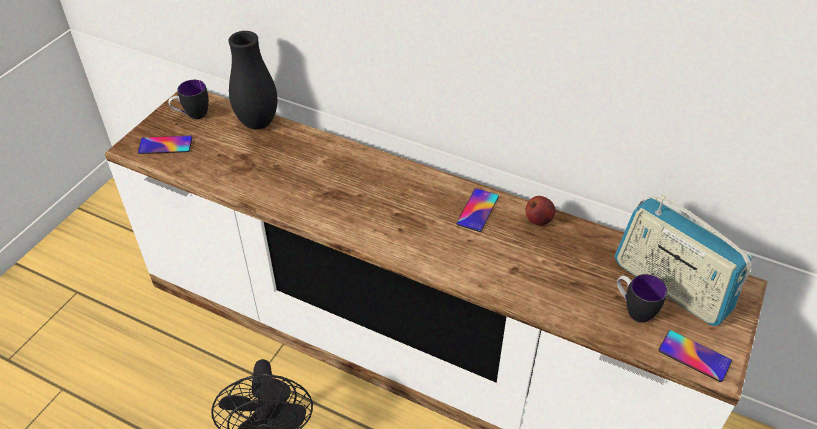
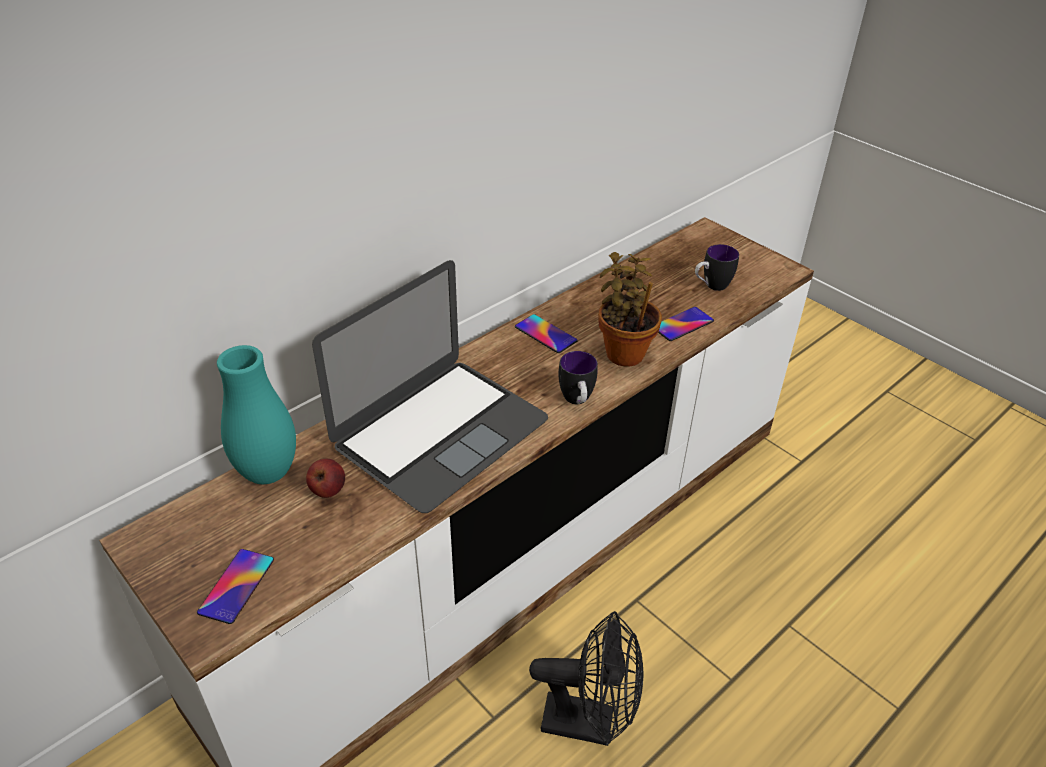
camera: 70 degrees left, 5 degrees down
mug [168,80,209,119] -> mug moved to [559,351,598,404]
black vase [228,31,277,130] -> turquoise vase [217,345,296,484]
apple [525,196,555,225] -> apple moved to [306,459,345,498]
radio [615,196,752,326] -> none
phone [659,330,732,382] -> phone moved to [658,307,714,341]
none -> laptop [312,260,548,513]
none -> potted plant [598,252,662,367]

